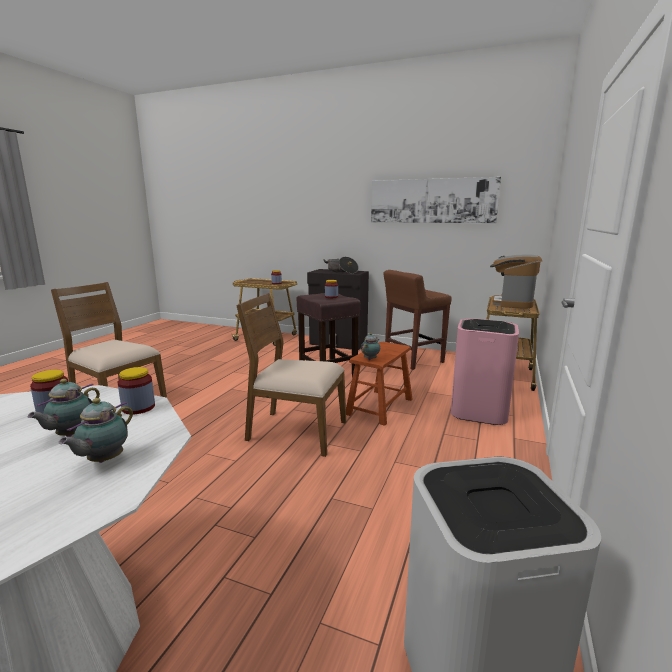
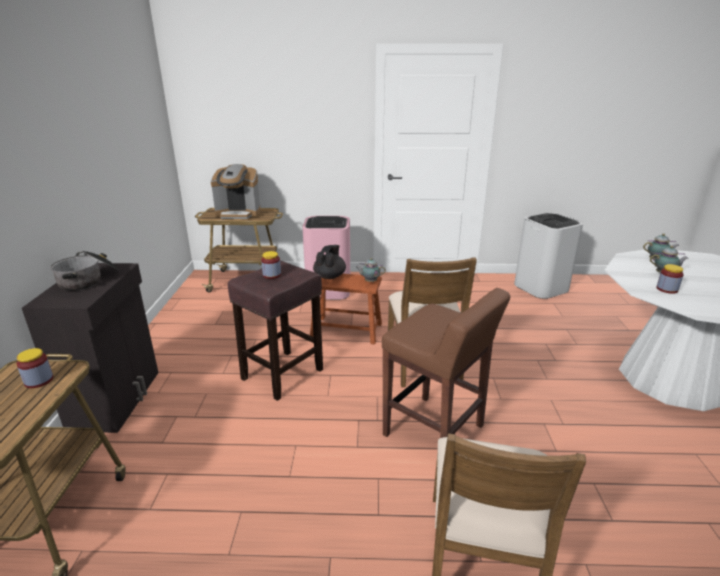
camera: 110 degrees left, 10 degrees up
jar [118,367,155,414] -> none
picture [371,177,501,223] -> none
brown stool [383,270,452,370] -> brown stool moved to [382,288,510,438]
none -> black teapot [313,245,346,279]

